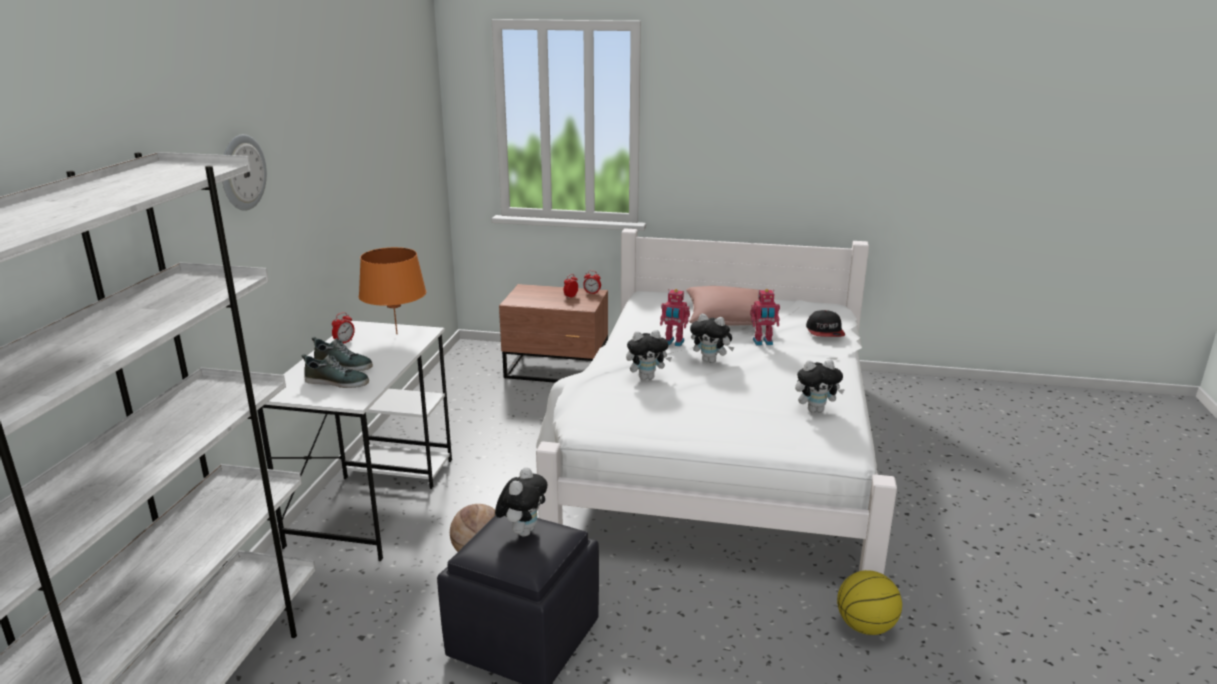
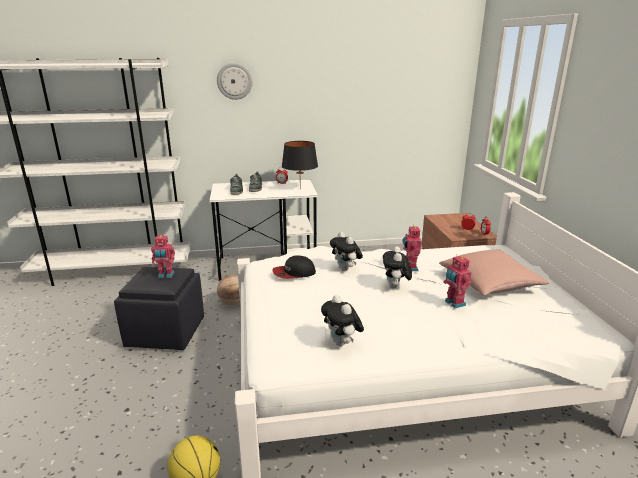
camera: 70 degrees right, 0 degrees up
orange table lamp [359,247,426,334] -> black table lamp [282,141,318,189]
plush toy [495,467,547,536] -> toy robot [151,235,175,278]
cap [806,310,845,337] -> cap moved to [272,255,316,279]

